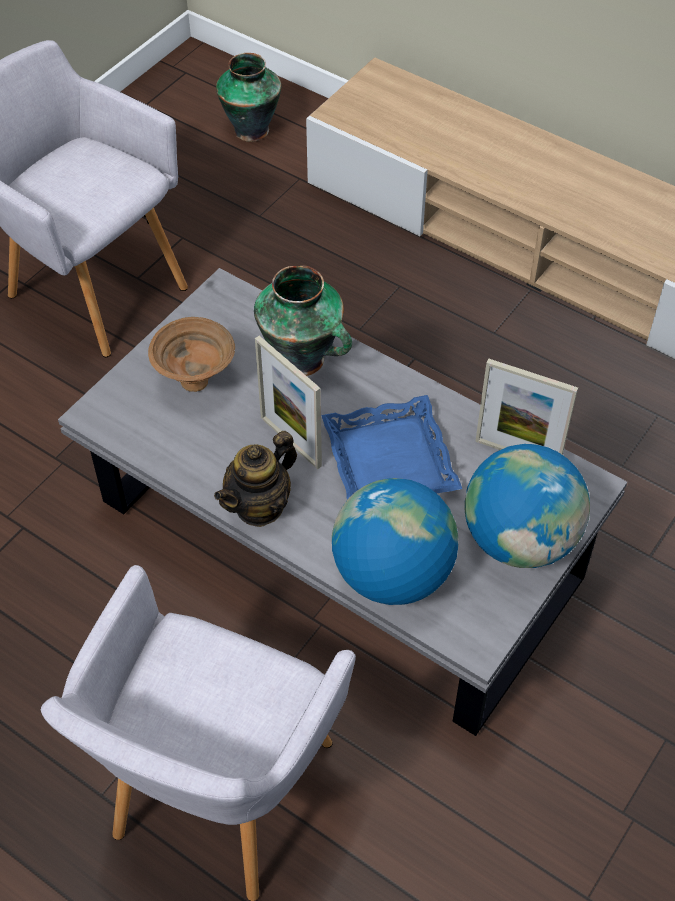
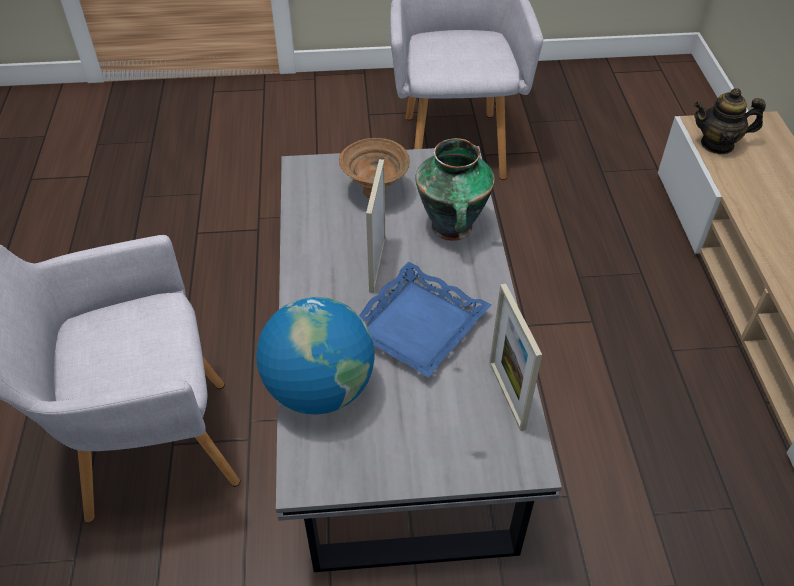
camera: 50 degrees right, 5 degrees down
teapot [214,431,297,527] -> teapot moved to [694,88,766,154]
vase [216,53,281,142] -> none
globe [464,444,590,568] -> none

